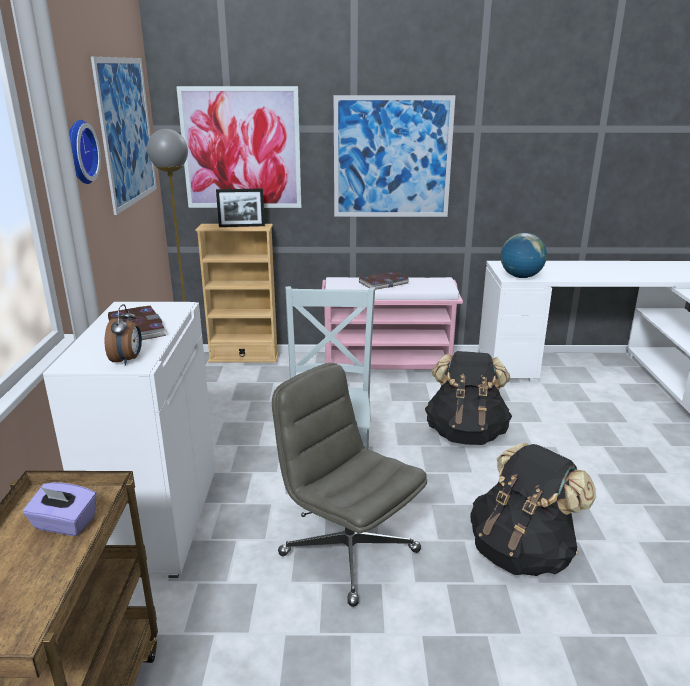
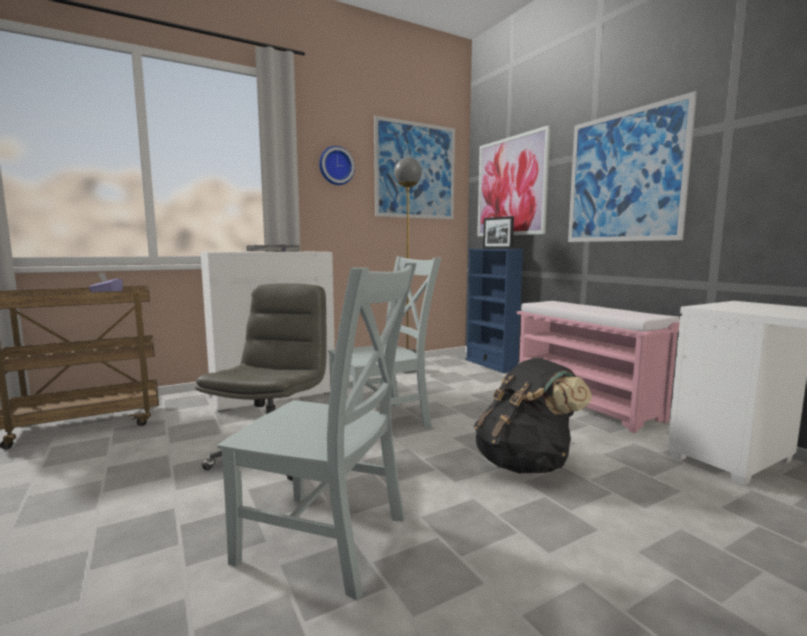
camera: 60 degrees right, 15 degrees down
alarm clock [105,304,142,365] -> none
beige bookcase [196,224,279,363] -> blue bookcase [465,249,524,373]
book [359,271,409,290] -> none
black backpack [470,443,596,576] -> grey chair [217,263,417,601]
globe [501,233,547,278] -> none

